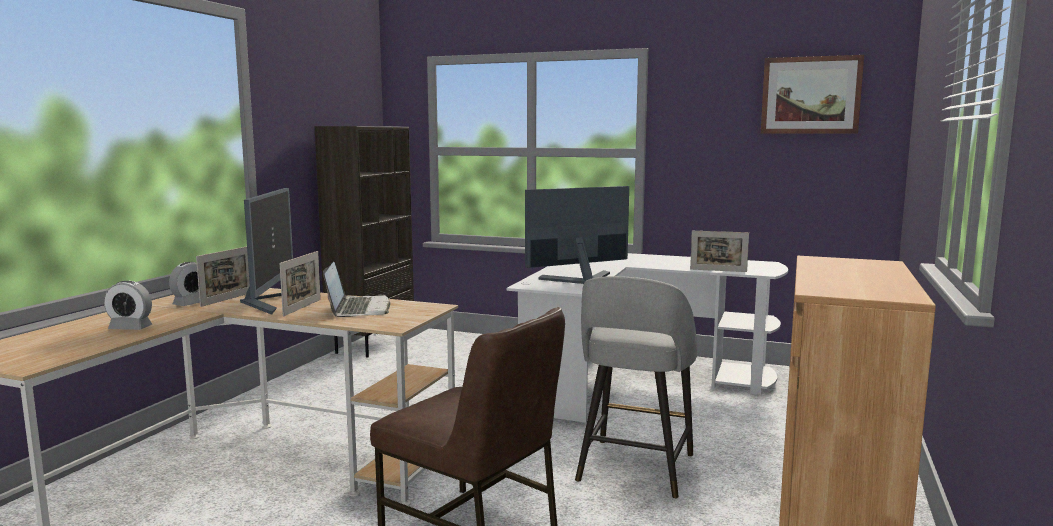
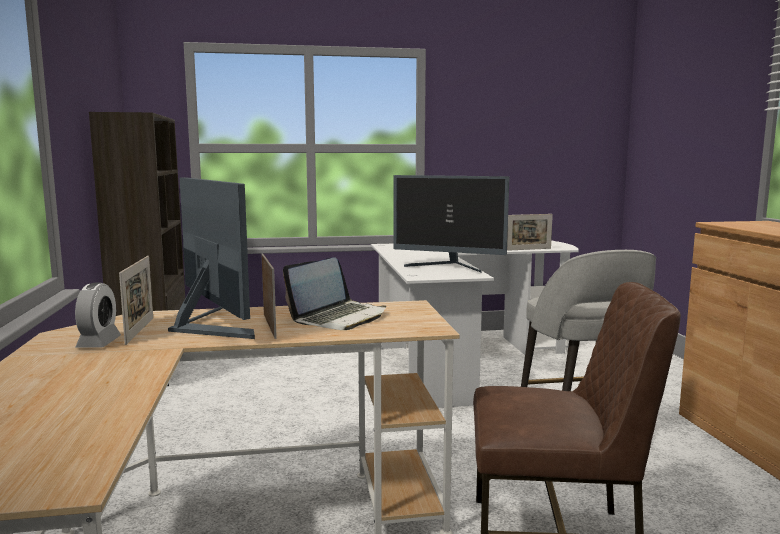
camera: 30 degrees left, 0 degrees up
alarm clock [104,281,152,330] -> none
laptop [323,261,391,317] -> laptop turned 75 degrees clockwise [283,257,386,330]
monitor [525,186,629,284] -> monitor turned 105 degrees counterclockwise [393,175,509,272]
picture [761,55,864,134] -> none

